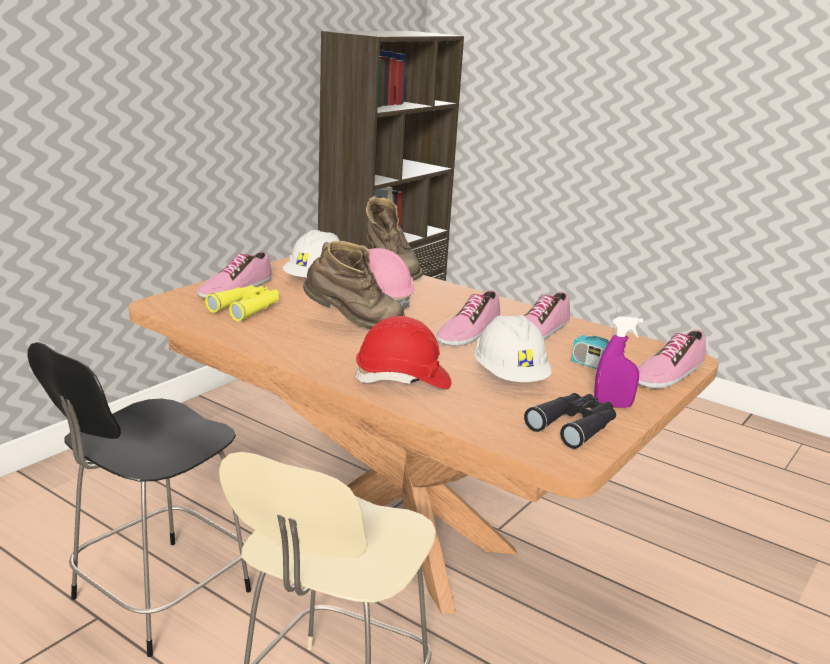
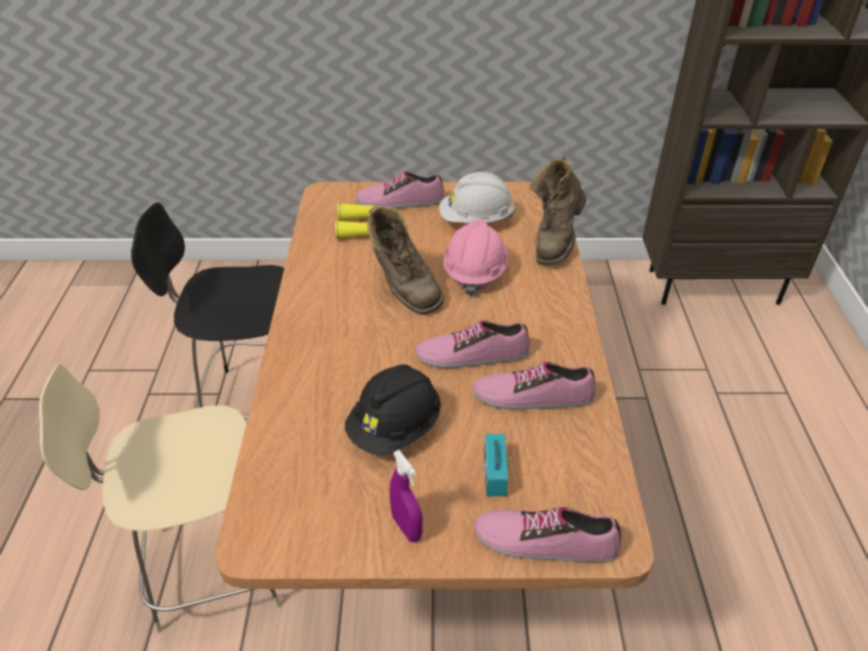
camera: 55 degrees right, 20 degrees up
red hard hat [354,316,451,389] -> none
white hard hat [474,315,552,382] -> black hard hat [345,364,441,455]
black binoculars [524,393,616,449] -> none

